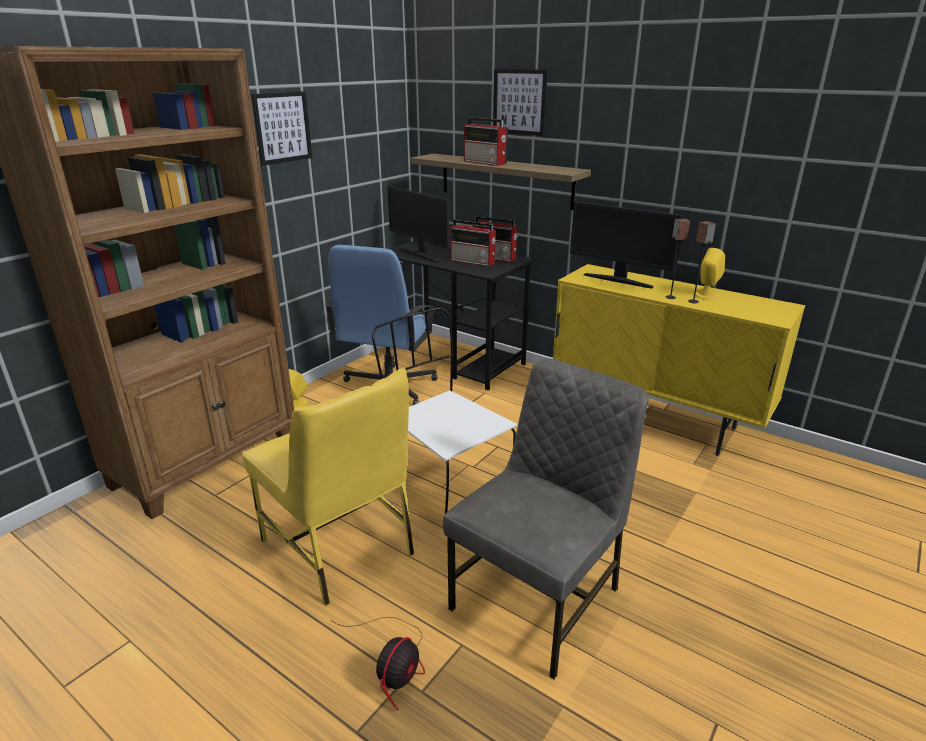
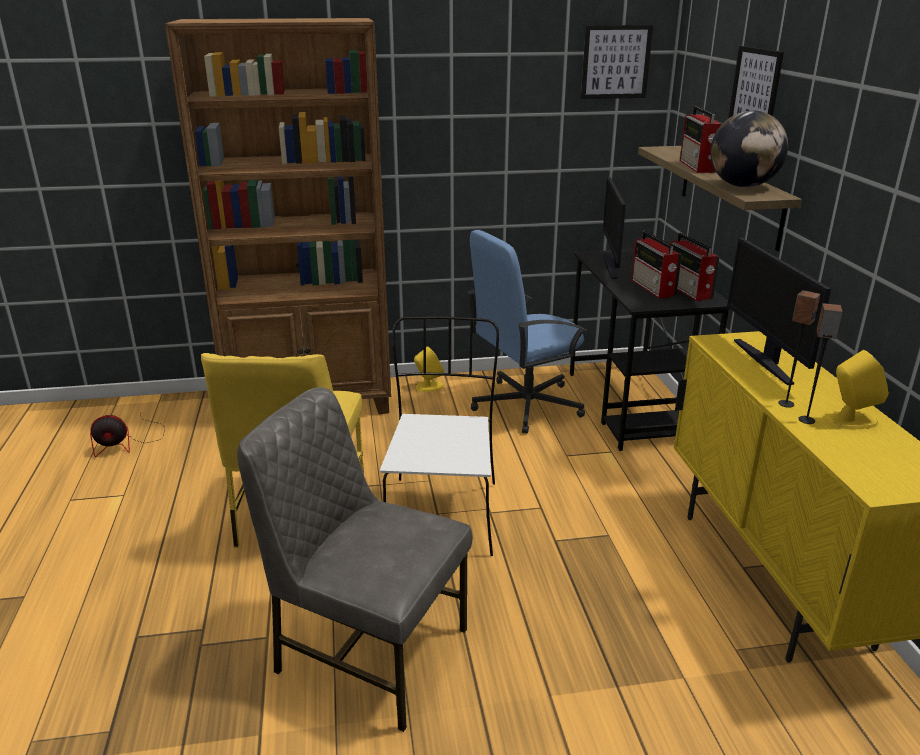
camera: 45 degrees right, 0 degrees up
picture [251,91,312,166] -> picture moved to [581,25,653,99]
fan [332,617,425,710] -> fan moved to [90,414,165,457]
grey chair [443,359,649,679] -> grey chair turned 150 degrees counterclockwise [237,387,473,732]
none -> globe [710,111,788,187]

